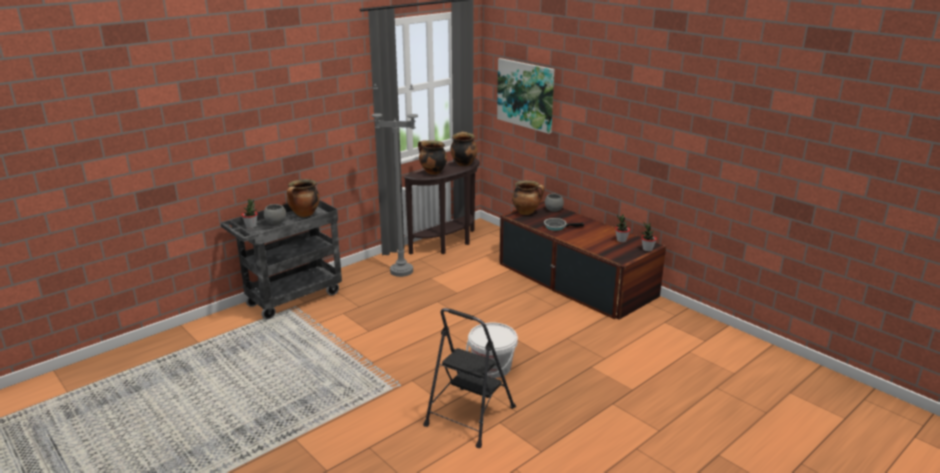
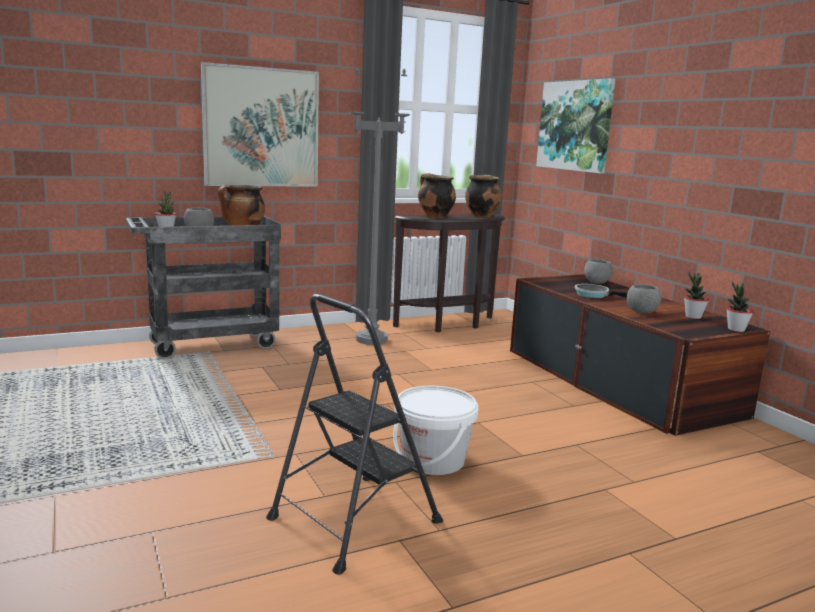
camera: 15 degrees right, 10 degrees down
cooking pot [512,180,545,215] -> none
none -> picture [201,62,319,187]
none -> grey bowl [627,284,661,313]

